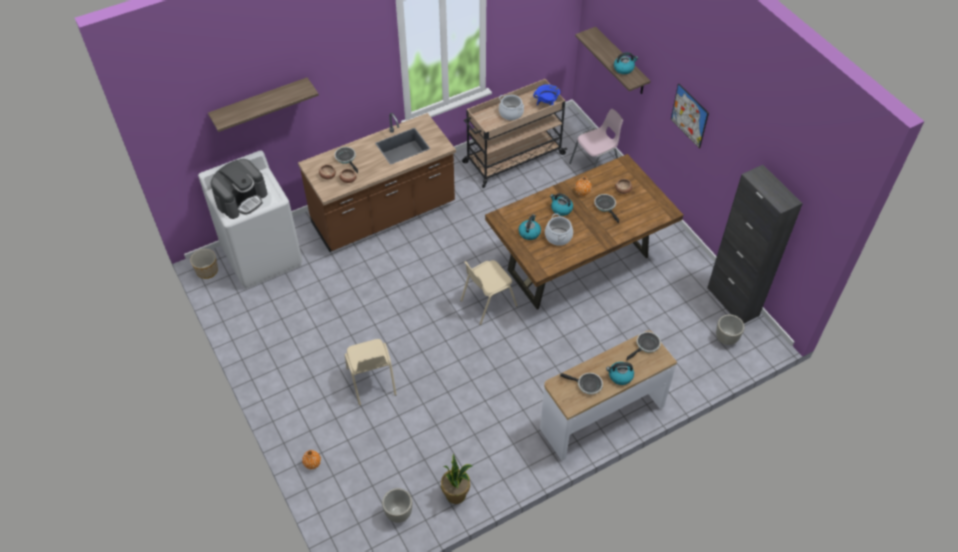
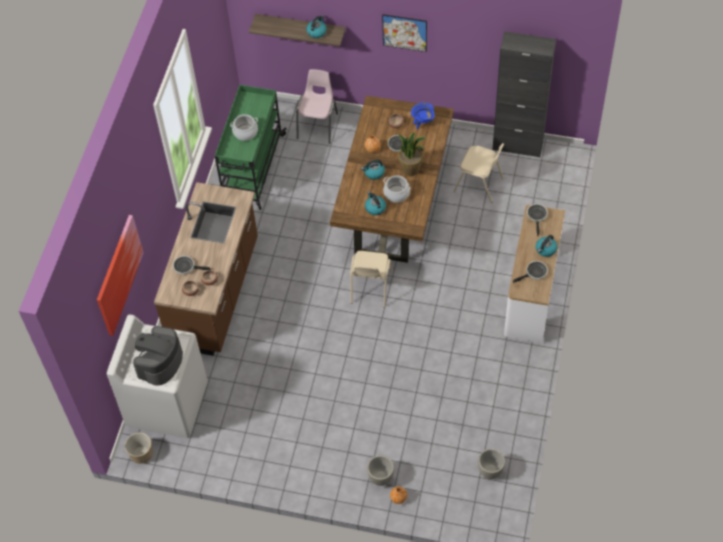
camera: 45 degrees left, 5 degrees up
shelf [208,77,319,132] -> picture [97,215,144,336]
coffee machine [211,159,267,219] -> coffee machine turned 150 degrees counterclockwise [133,326,183,386]
beige chair [345,339,397,406] -> beige chair moved to [453,143,504,203]
potted plant [441,454,472,504] -> potted plant moved to [398,133,426,176]
beige cart [462,79,567,188] -> green cart [215,85,287,210]
blue cooking pot [533,84,560,106] -> blue cooking pot moved to [411,102,435,130]
grey planter [716,315,745,345] -> grey planter moved to [367,455,394,486]

